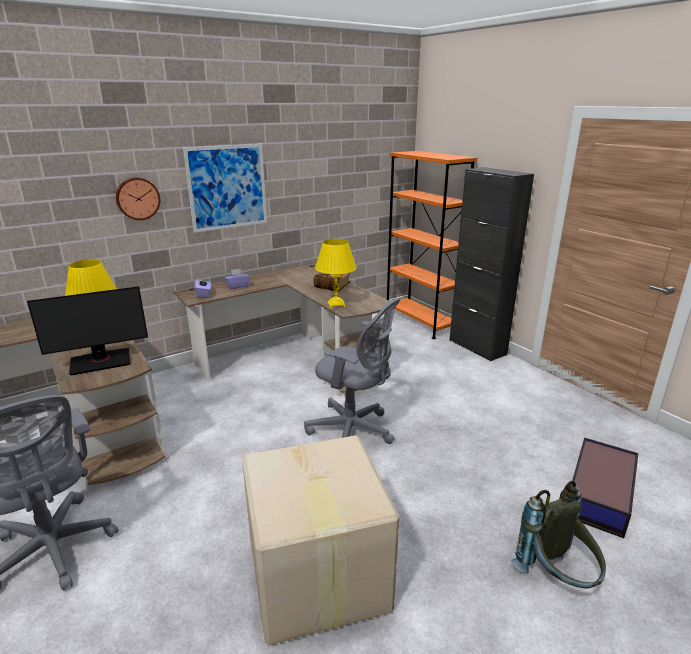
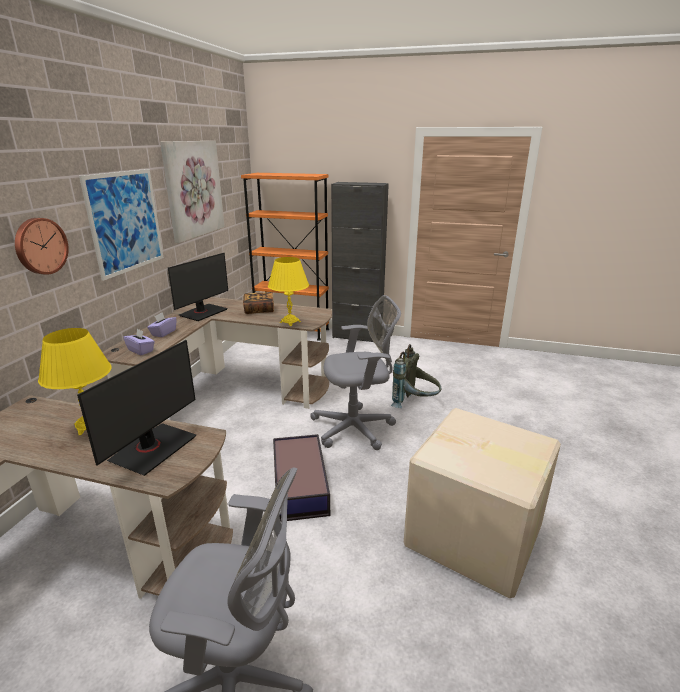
camera: 40 degrees left, 0 degrees up
grey backpack [511,481,606,588] -> grey backpack moved to [391,344,442,408]
storage box [572,437,638,538] -> storage box moved to [273,434,330,522]
none -> picture [160,141,225,243]
none -> monitor [168,253,228,321]

